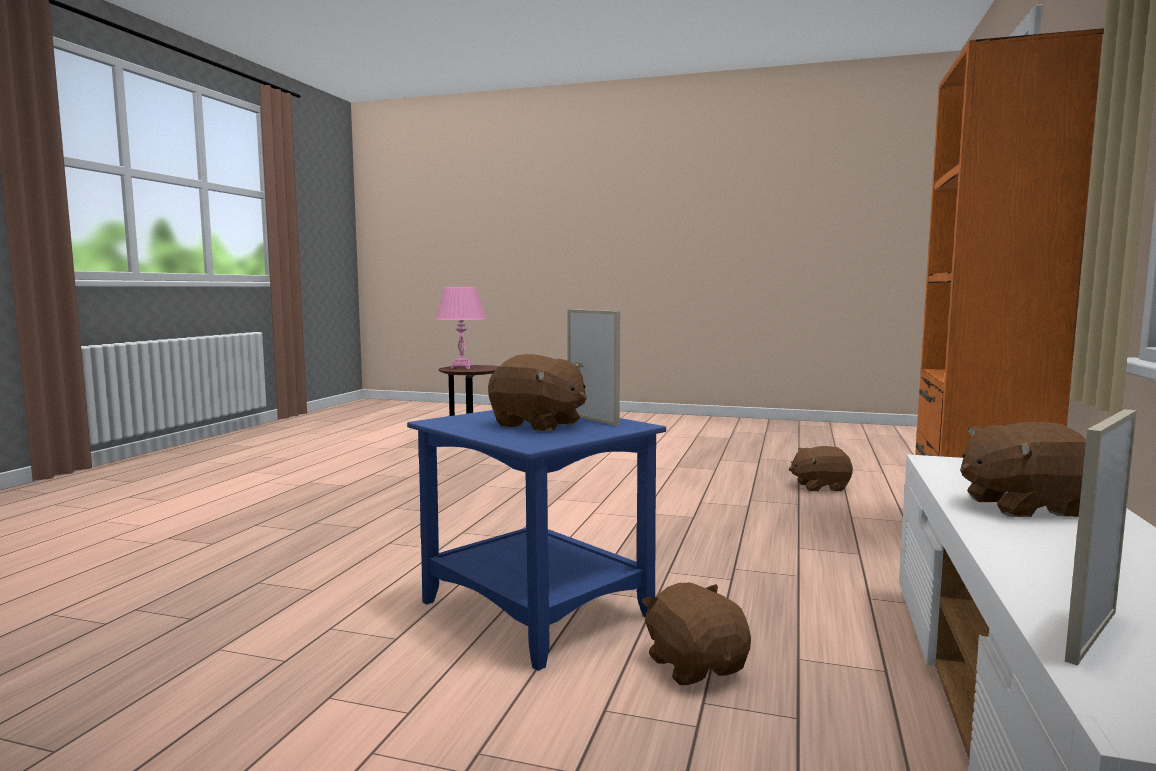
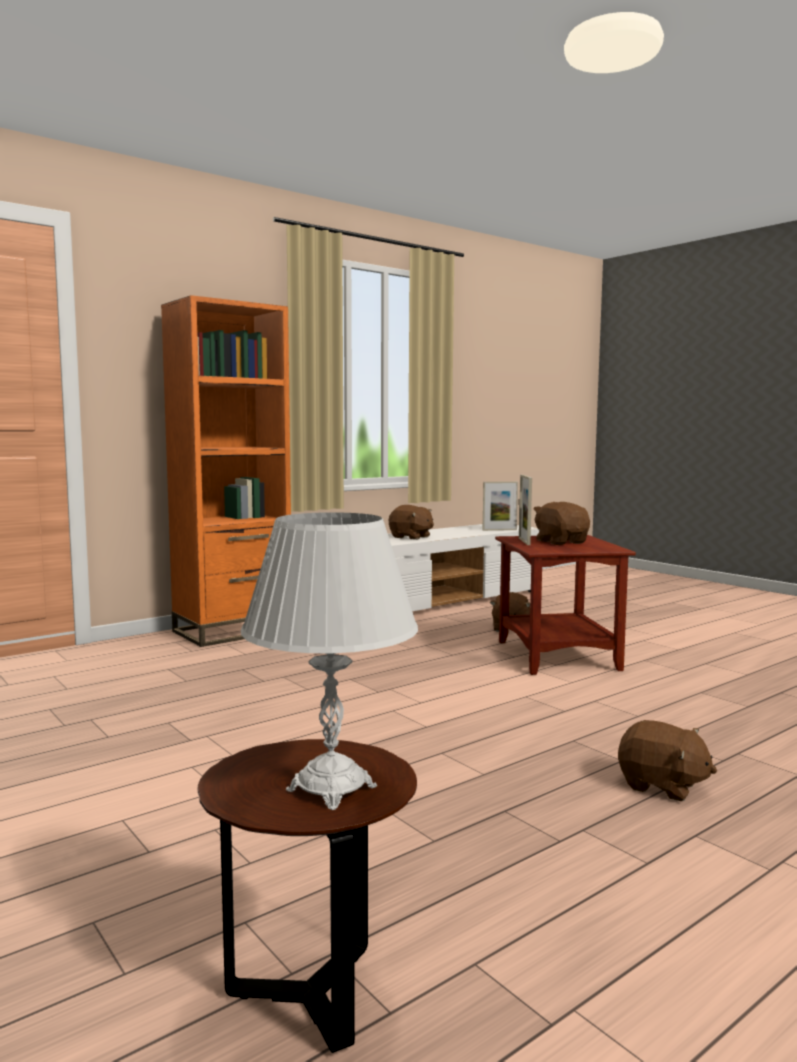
camera: 145 degrees left, 0 degrees up
blue side table [407,410,666,671] -> brown side table [495,535,636,675]
pink table lamp [435,287,486,369] -> white table lamp [241,512,418,810]
brown plush toy [789,446,853,491] -> brown plush toy moved to [618,720,717,801]

